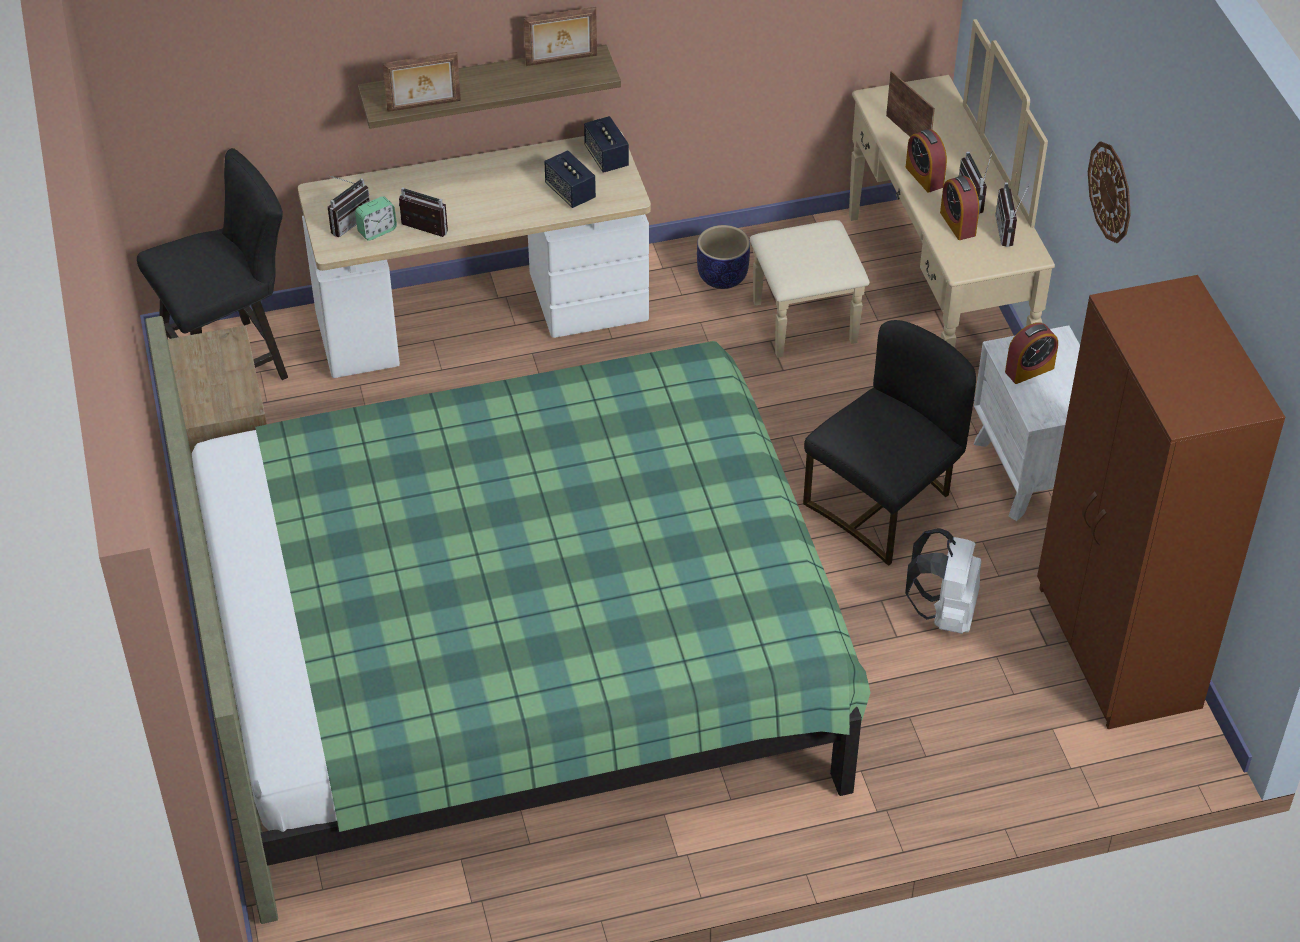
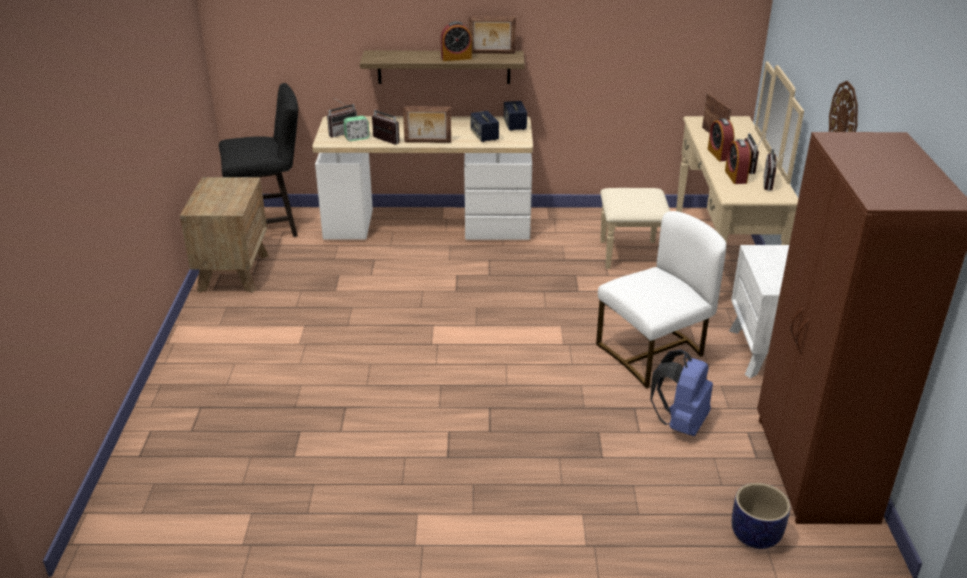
camera: 15 degrees right, 15 degrees down
green bed [145,316,871,924] -> none
picture frame [382,52,461,112] -> picture frame moved to [403,106,451,143]
planter [697,225,750,289] -> planter moved to [732,483,790,549]
black chair [803,320,976,566] -> white chair [596,211,726,389]
white backpack [905,528,982,634] -> blue backpack [650,350,713,436]
alarm clock [1005,323,1058,384] -> alarm clock moved to [441,21,472,61]

